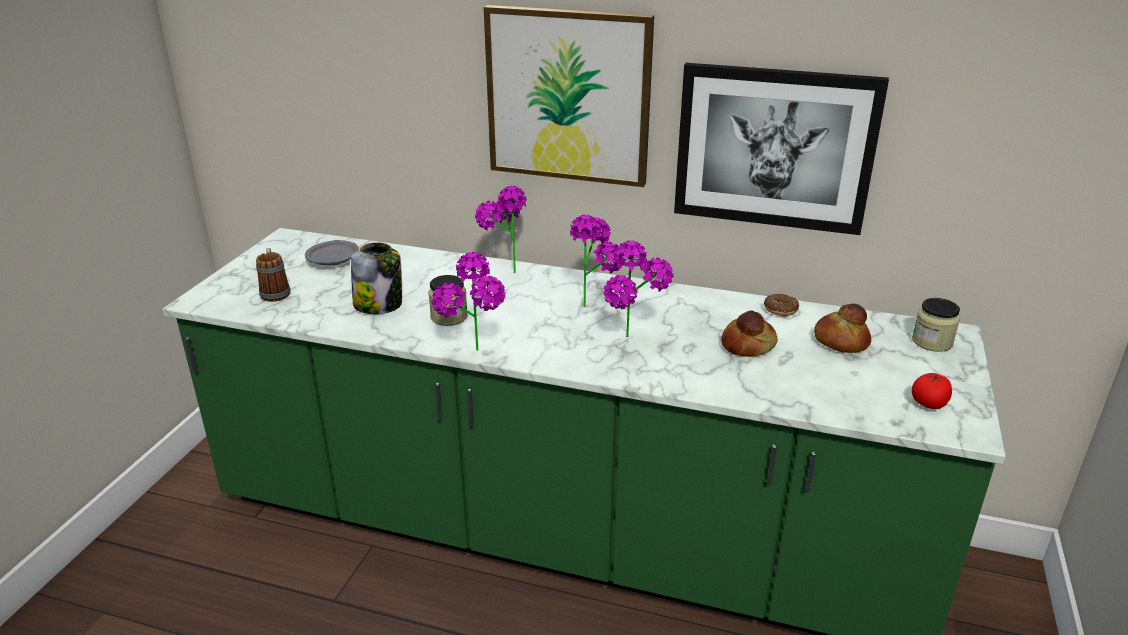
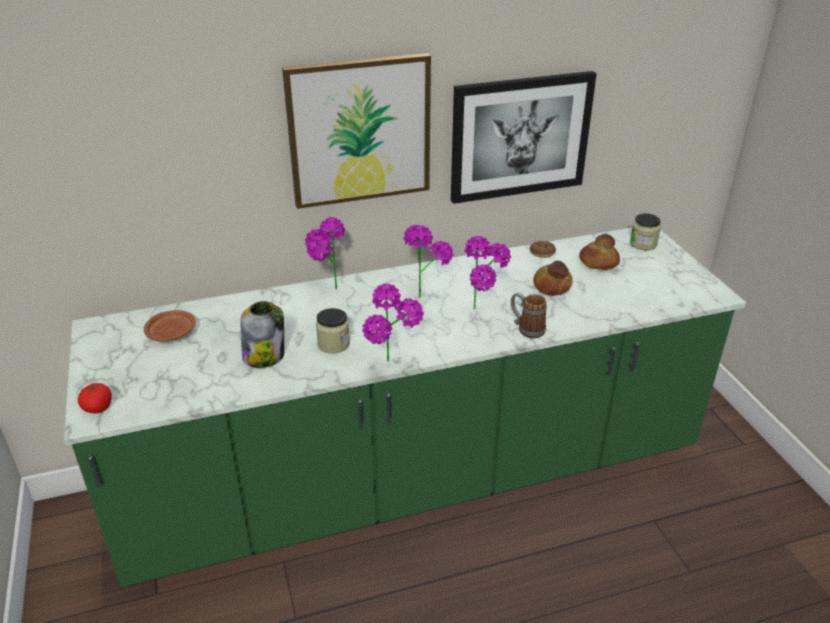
camera: 35 degrees left, 5 degrees up
mug [256,248,290,302] -> mug moved to [511,293,547,338]
grey plate [305,240,359,265] -> brown plate [144,310,196,341]
tomato [912,372,952,409] -> tomato moved to [78,383,112,413]

